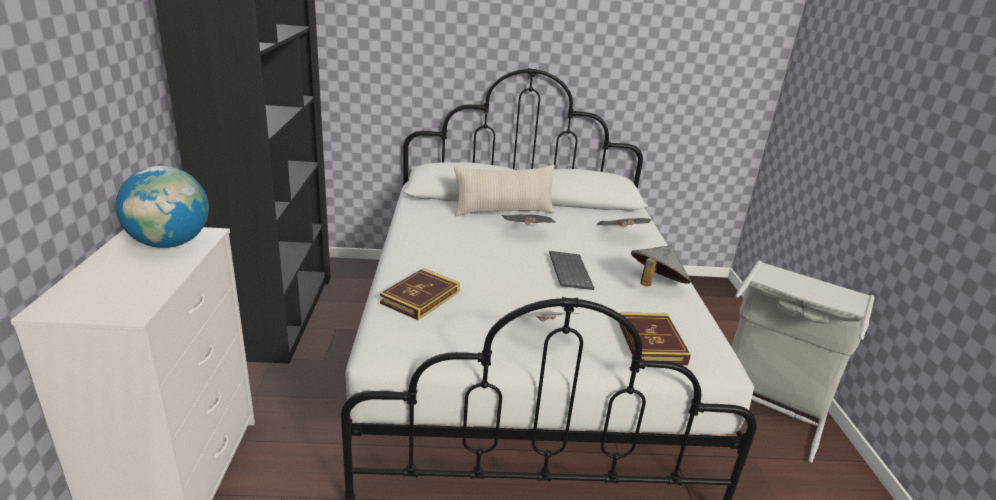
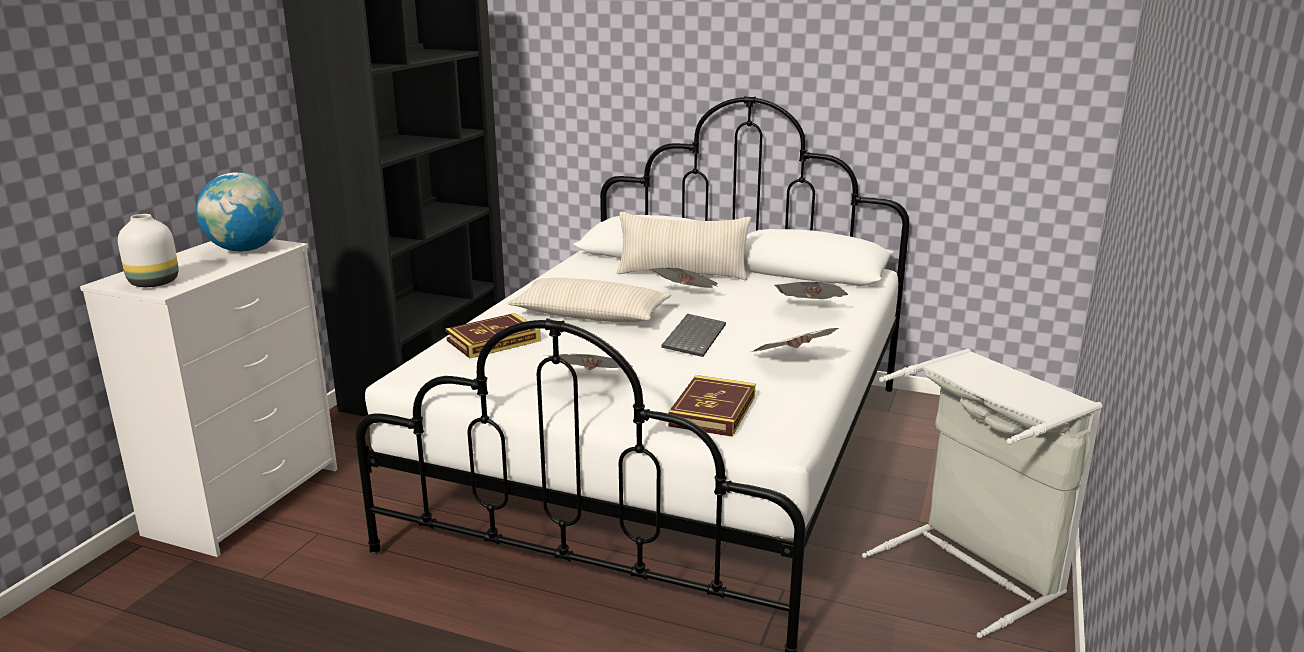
camera: 25 degrees right, 5 degrees down
grey hat [631,245,691,287] -> newspaper [751,328,839,352]
none -> white vase [118,214,179,287]
none -> beige pillow [508,278,671,322]

